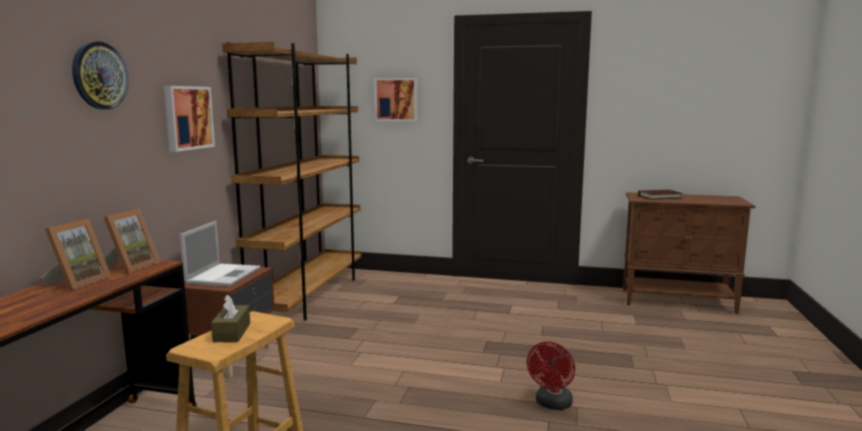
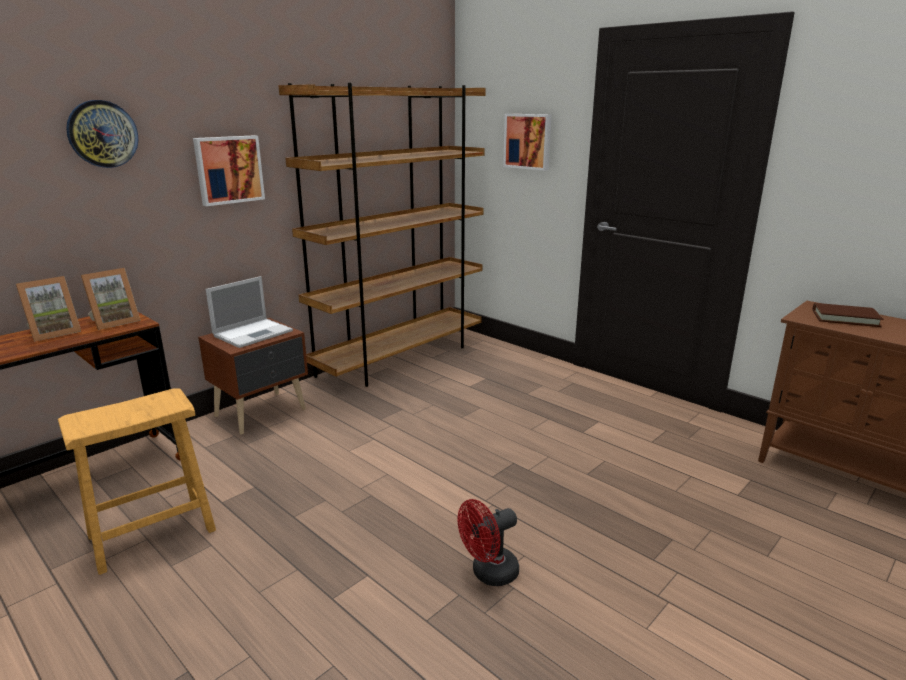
camera: 30 degrees right, 10 degrees up
brown tissue box [211,294,250,342] -> none

